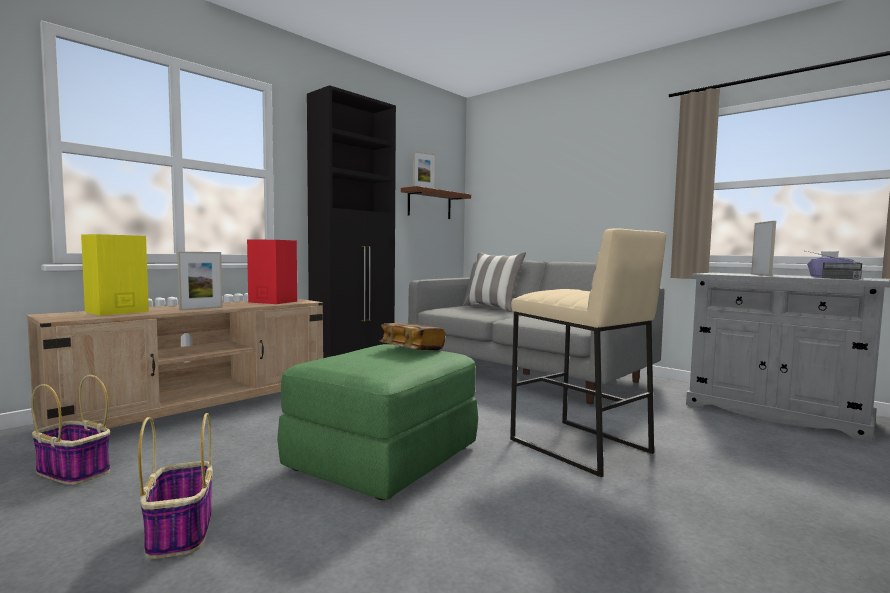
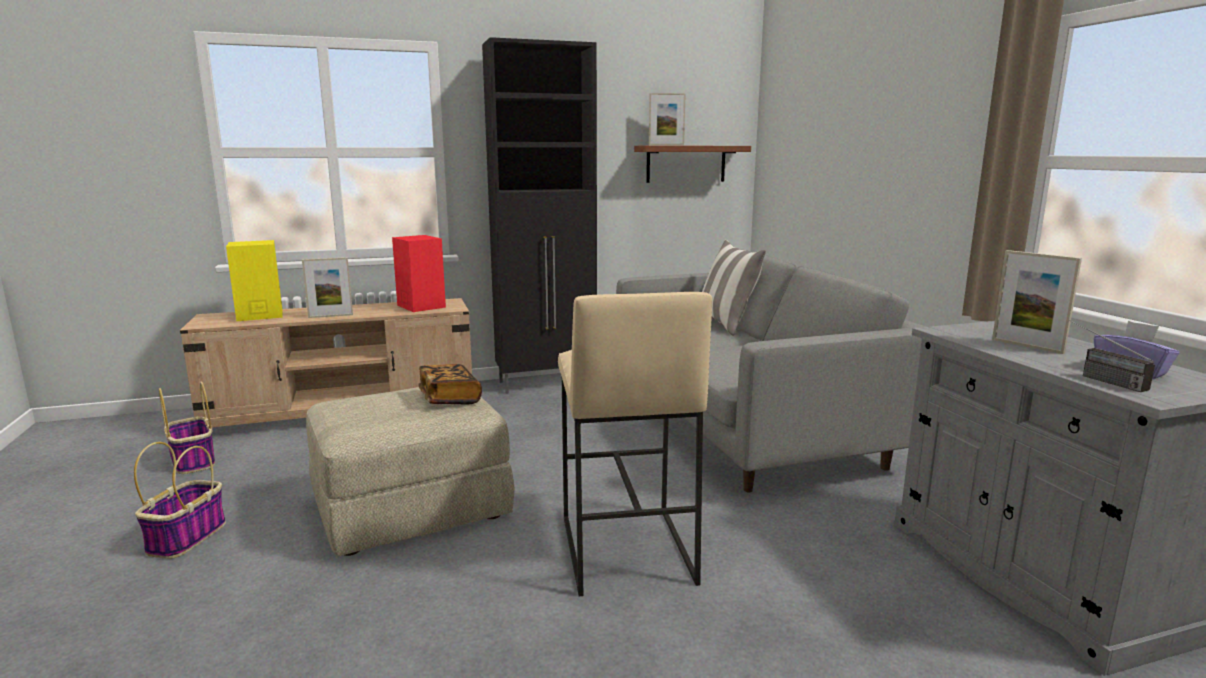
camera: 30 degrees right, 10 degrees up
green ottoman [277,344,478,500] -> beige ottoman [306,387,515,557]
picture frame [751,221,776,276] -> picture frame turned 105 degrees clockwise [992,250,1082,354]

